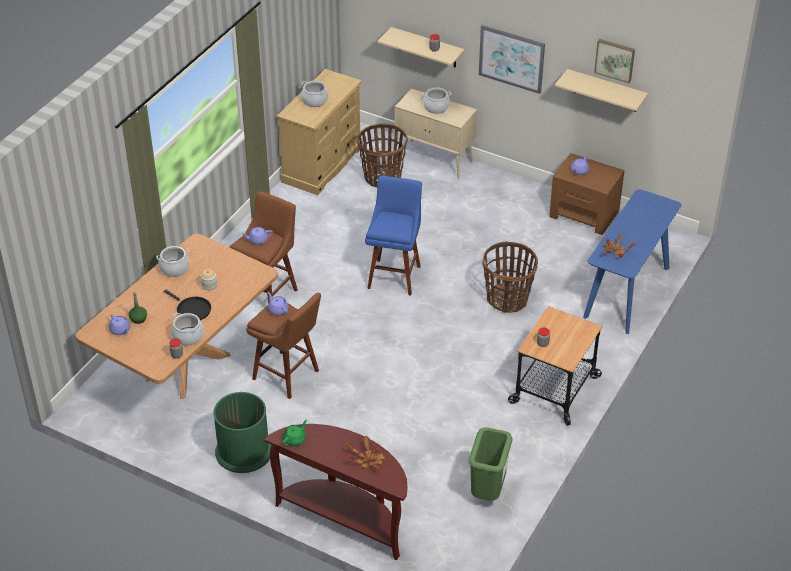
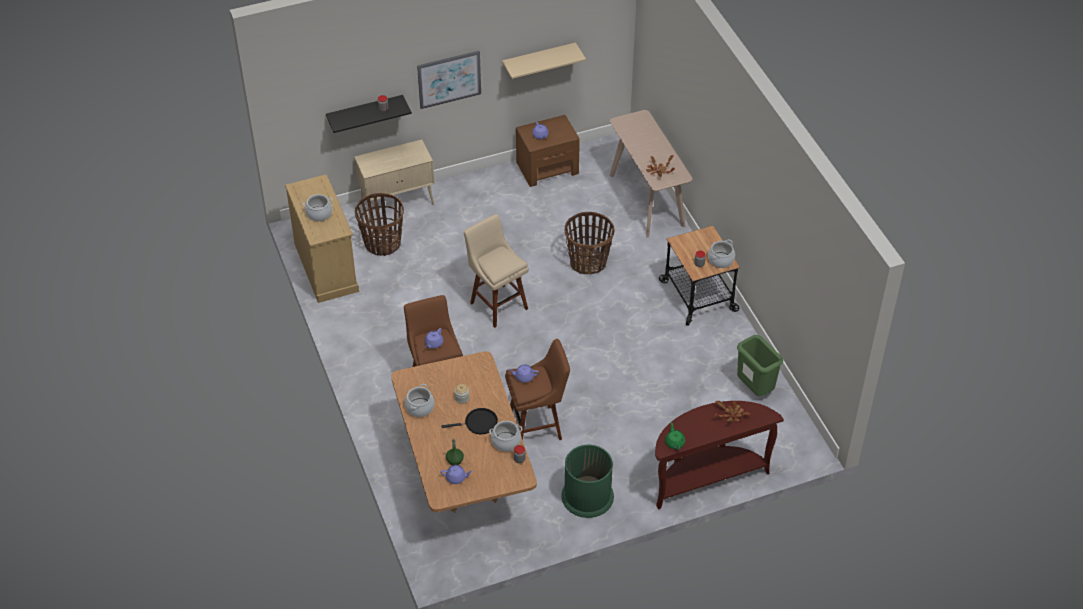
camera: 50 degrees left, 5 degrees up
blue stool [365,176,422,295] -> beige stool [464,214,529,328]
beige shelf [377,27,465,68] -> black shelf [326,95,412,133]
cooking pot [422,88,451,114] -> cooking pot moved to [708,239,735,268]
blue console table [583,189,681,334] -> beige console table [609,110,692,237]
picture [594,39,635,83] -> none

